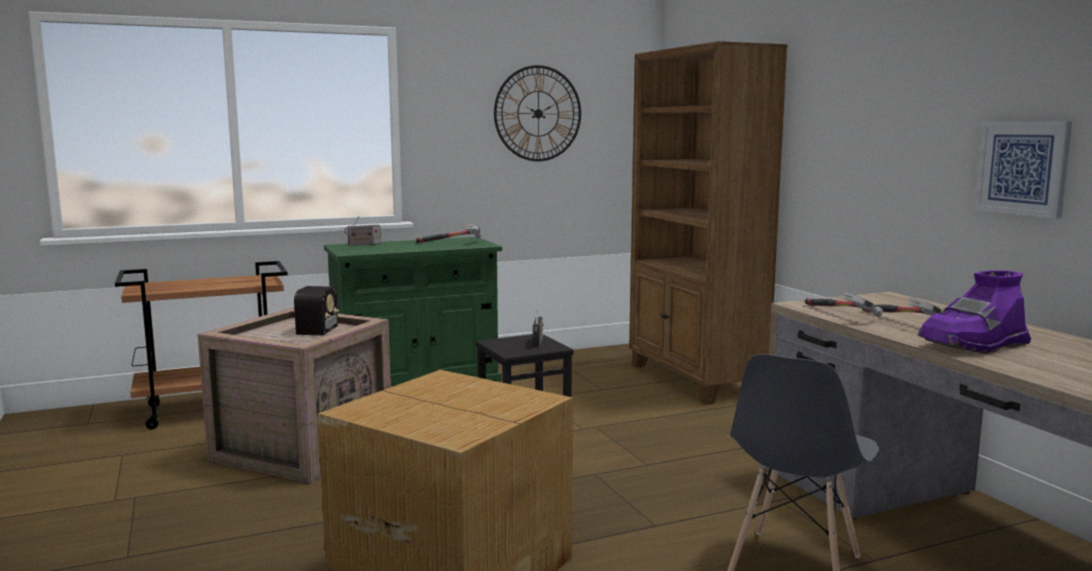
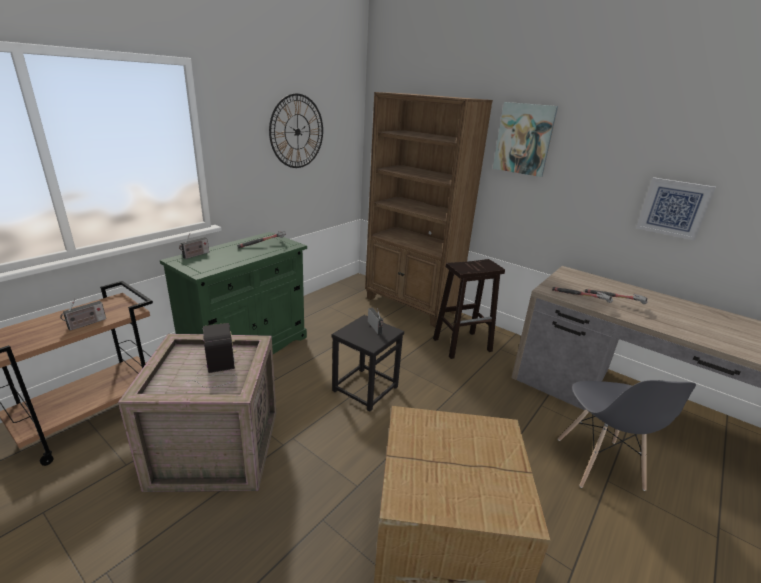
camera: 30 degrees left, 15 degrees up
purple boot [918,270,1031,354] -> none
none -> radio [60,299,106,331]
none -> brown stool [433,259,505,359]
none -> picture [493,102,558,177]

